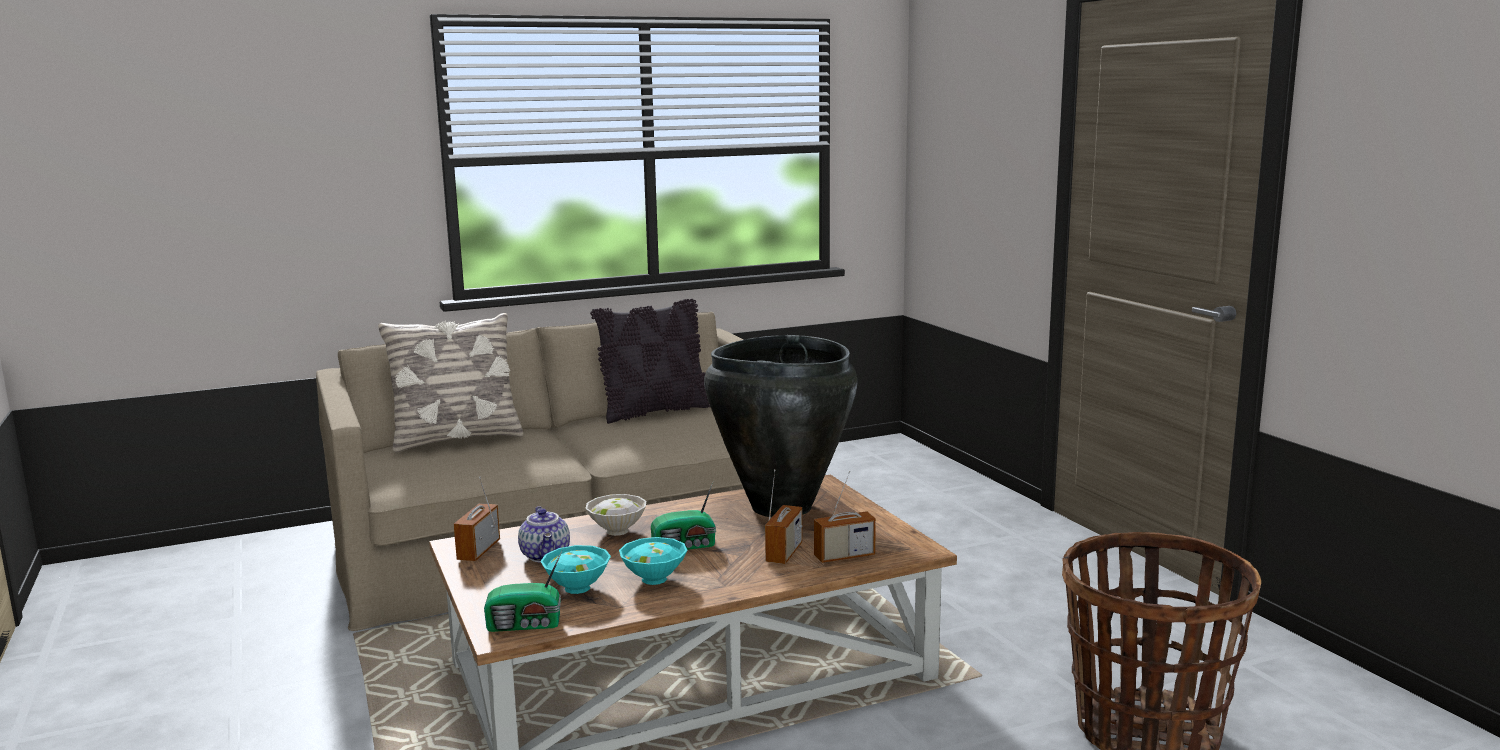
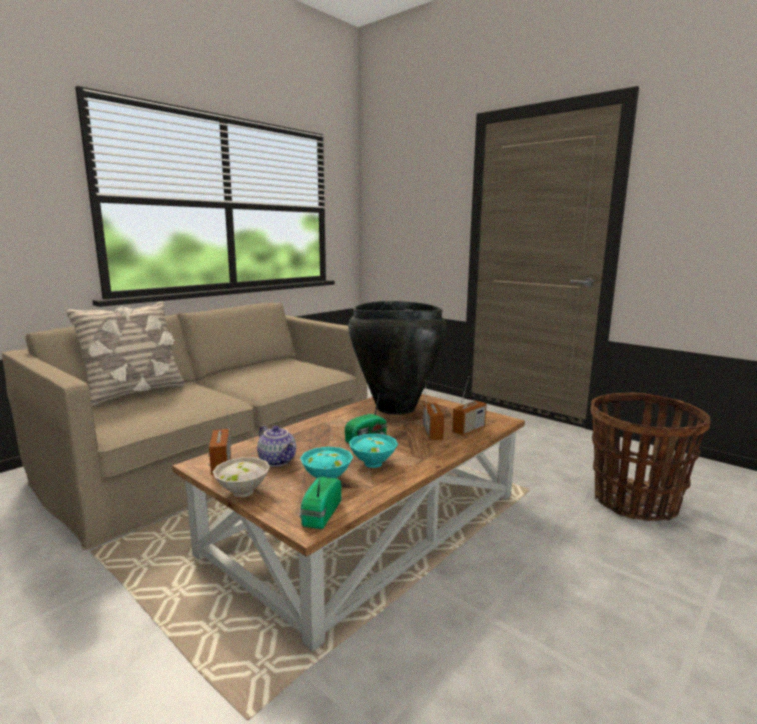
camera: 25 degrees left, 0 degrees up
radio [484,551,562,632] -> radio turned 135 degrees clockwise [299,477,341,529]
white bowl [585,494,646,536] -> white bowl moved to [213,457,270,497]
black pillow [590,299,710,424] -> none

